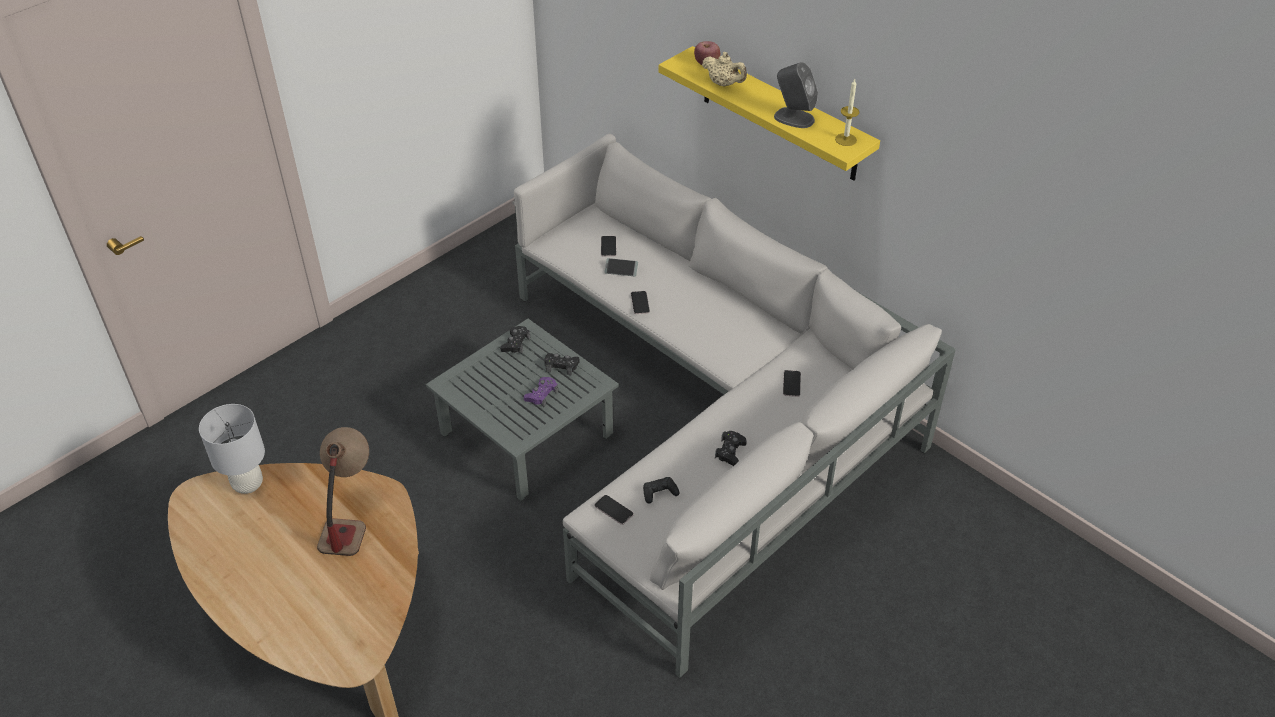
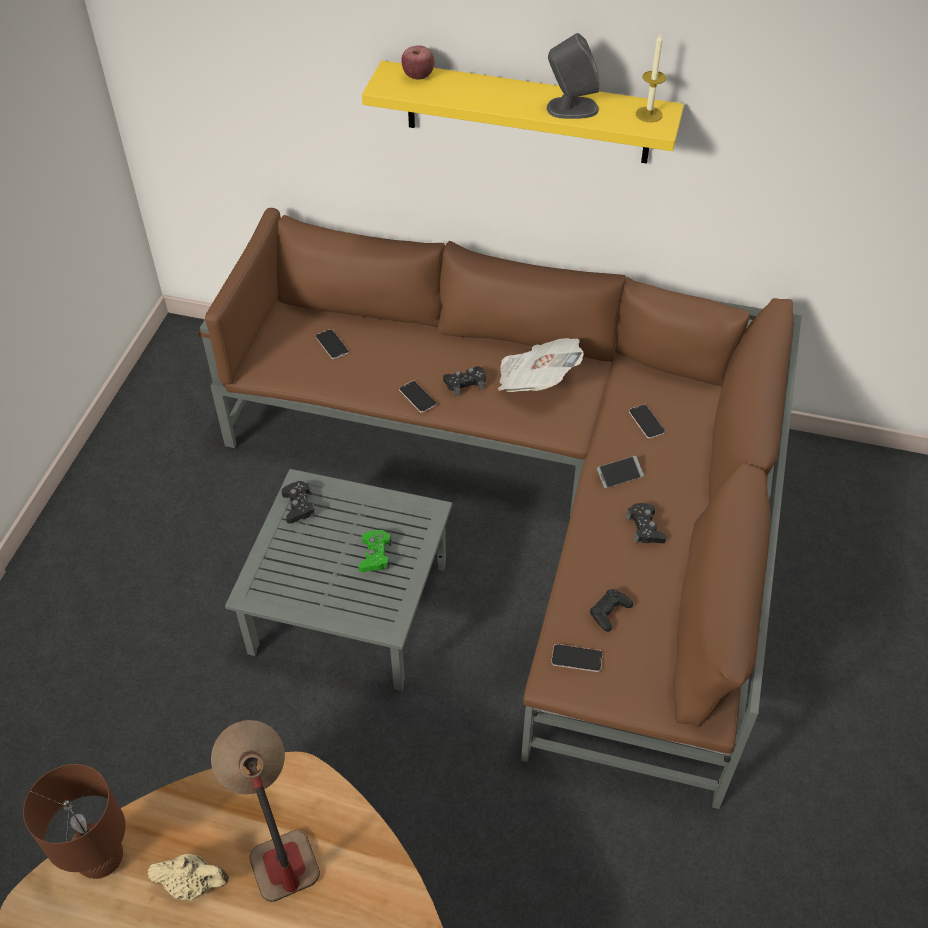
camera: 30 degrees left, 5 degrees up
grey table lamp [199,404,265,494] -> brown table lamp [23,764,126,879]
white sofa [426,134,956,678] -> brown sofa [198,208,802,809]
purple game controller [524,377,558,407] -> green game controller [358,530,391,572]
black game controller [544,353,579,375] -> black game controller moved to [443,366,486,396]
phone [605,258,638,277] -> phone moved to [597,456,644,488]
beige teapot [702,52,747,87] -> beige teapot moved to [147,854,229,901]
none -> newspaper [498,338,584,392]

